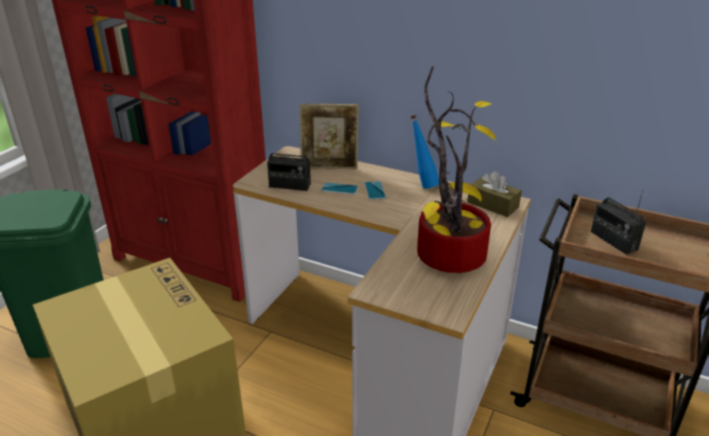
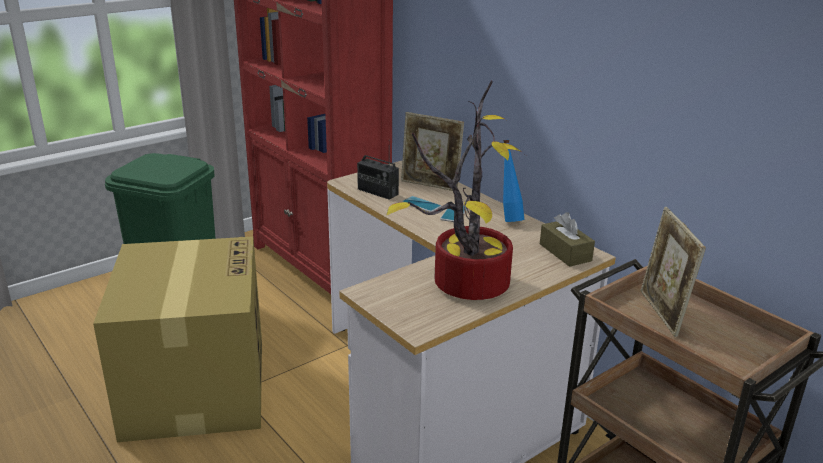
camera: 25 degrees right, 5 degrees down
radio [591,190,646,254] -> picture frame [641,207,706,337]

